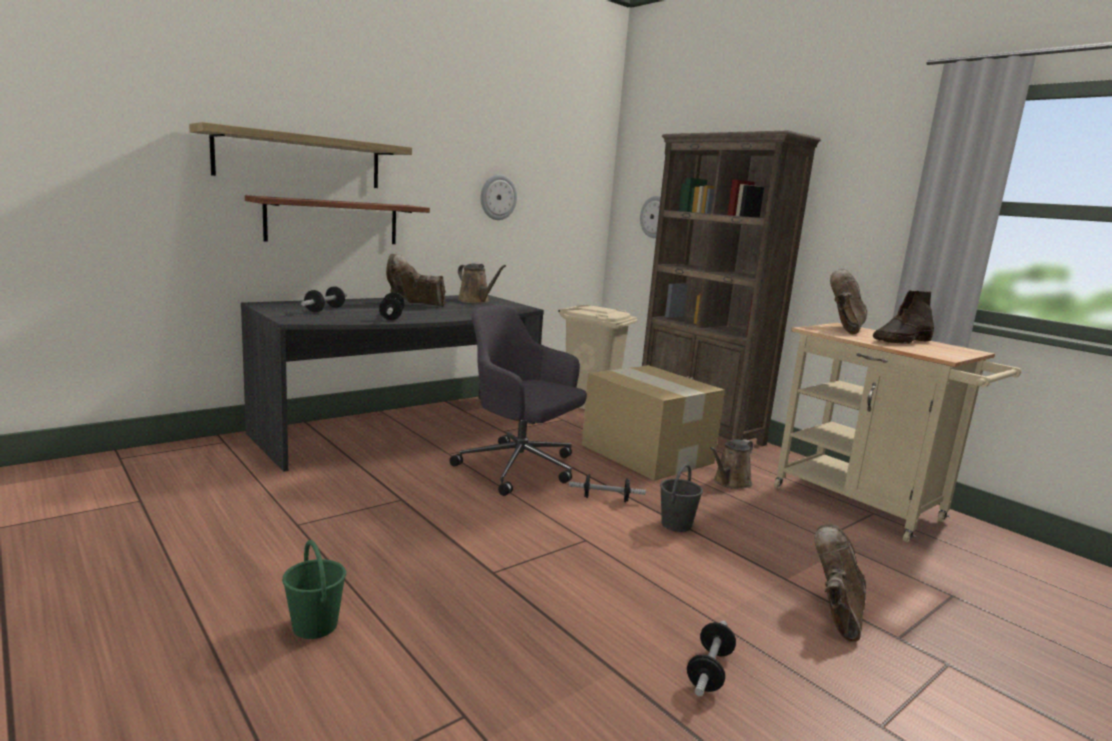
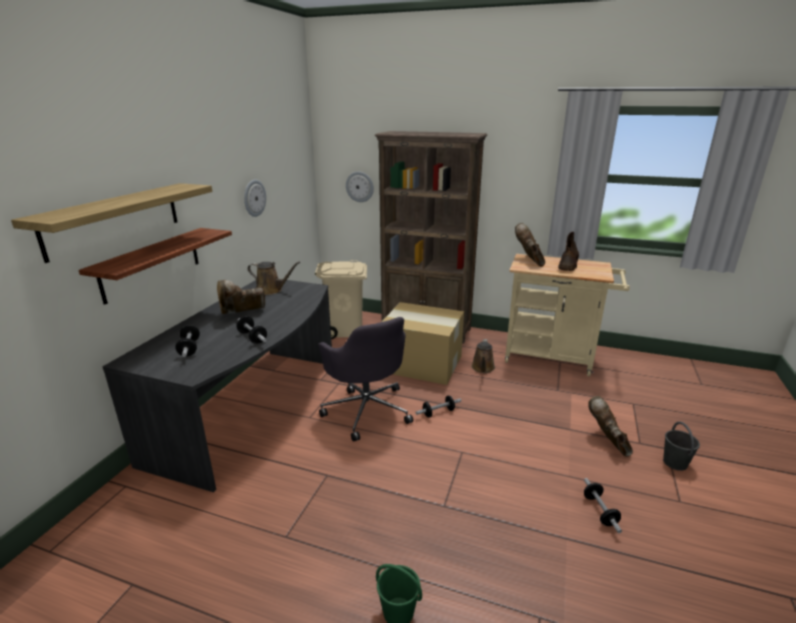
camera: 30 degrees left, 10 degrees up
grey office chair [450,305,587,496] -> grey office chair turned 120 degrees counterclockwise [318,317,413,442]
grey bucket [660,464,703,532] -> grey bucket moved to [663,421,700,471]

